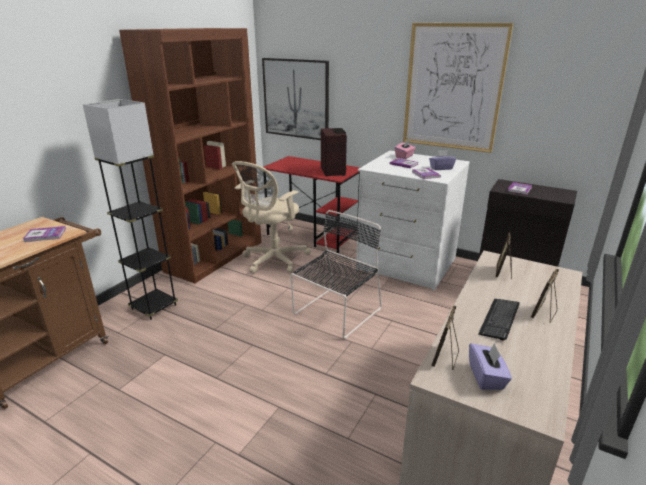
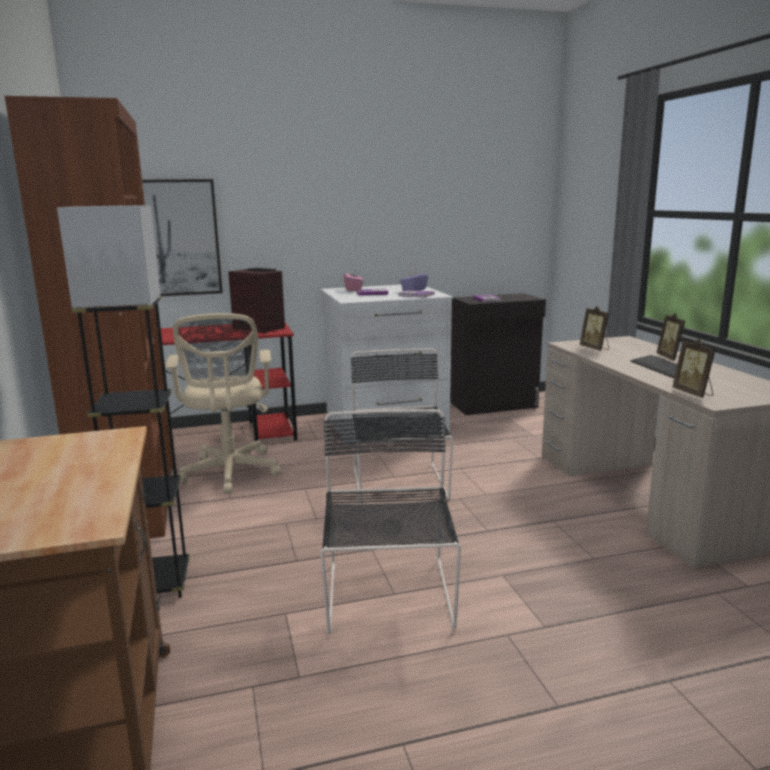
camera: 45 degrees left, 10 degrees down
book [23,226,66,242] -> none
picture [403,23,513,153] -> none
purple tissue box [469,343,512,390] -> none
none -> black chair [320,409,461,634]

